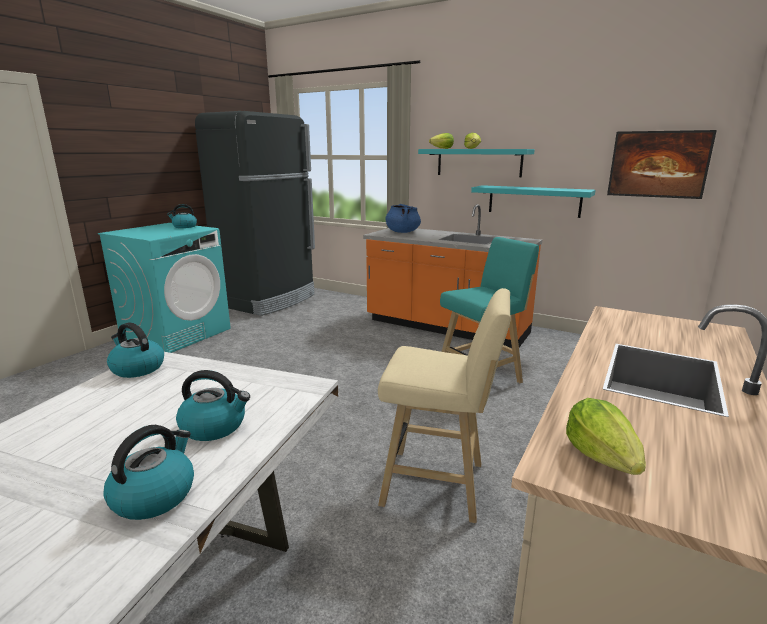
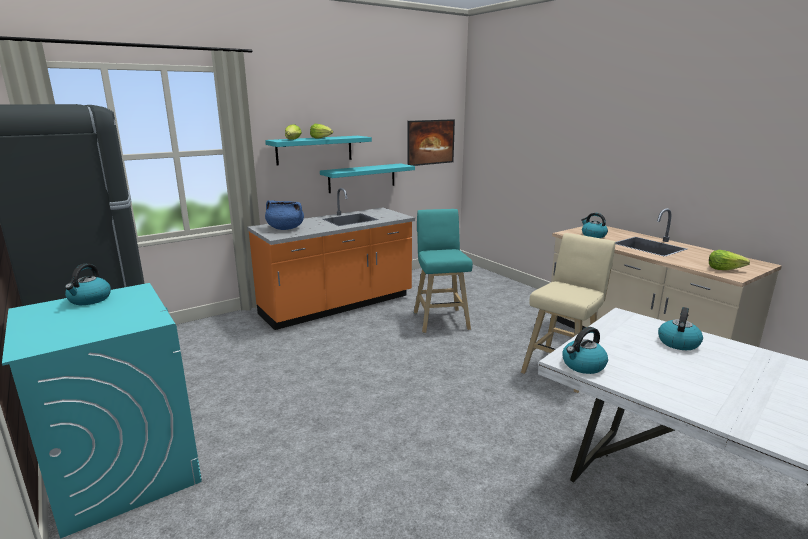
camera: 65 degrees left, 0 degrees up
kettle [103,425,194,520] -> kettle moved to [581,213,608,238]

